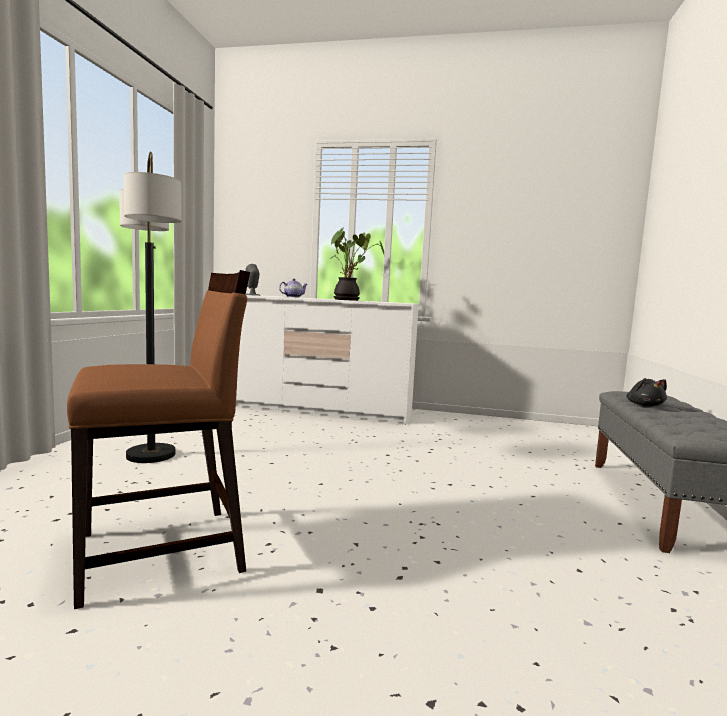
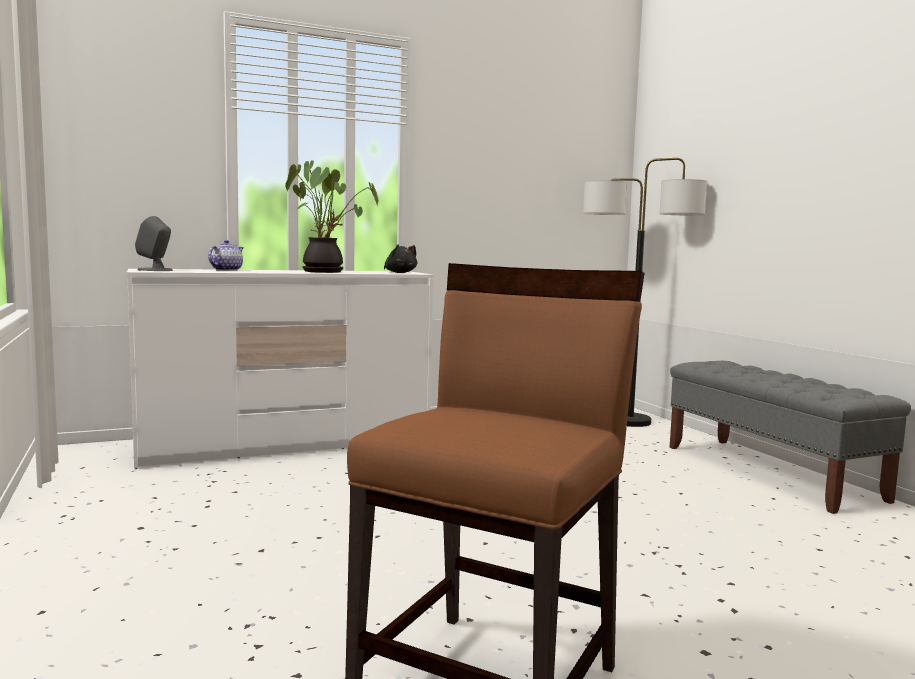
camera: 35 degrees left, 0 degrees up
floor lamp [119,152,181,463] -> floor lamp moved to [583,158,707,427]
black plush toy [626,378,667,407] -> black plush toy moved to [384,244,417,273]

